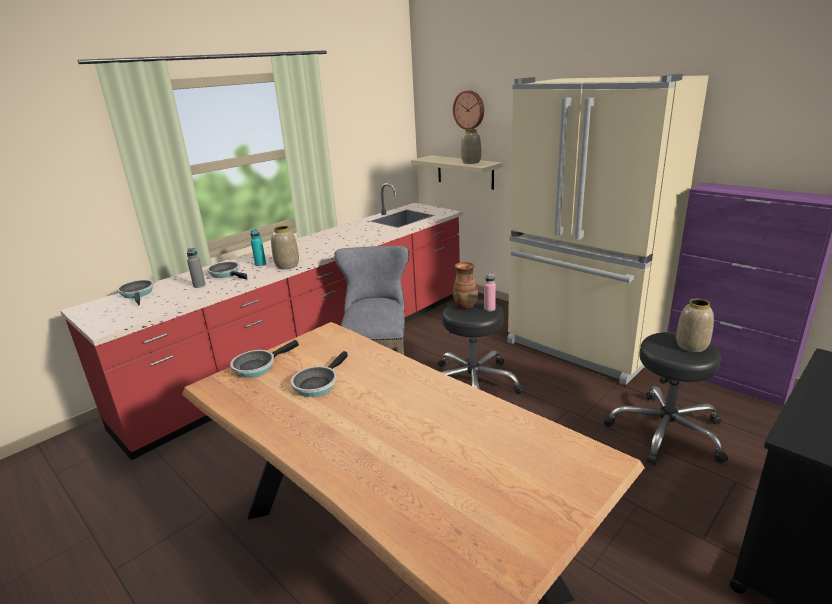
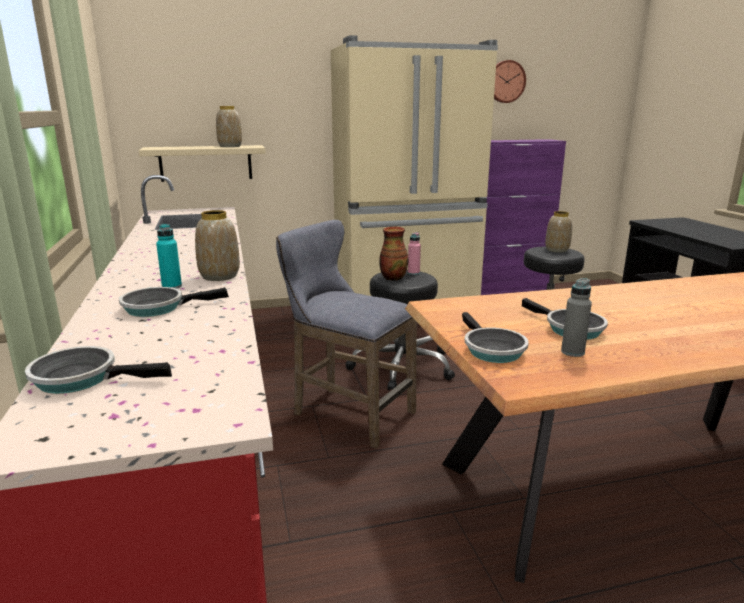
camera: 60 degrees left, 5 degrees down
grey bottle [187,248,206,288] -> grey bottle moved to [561,278,592,357]
wall clock [453,91,484,130] -> wall clock moved to [494,60,526,103]

